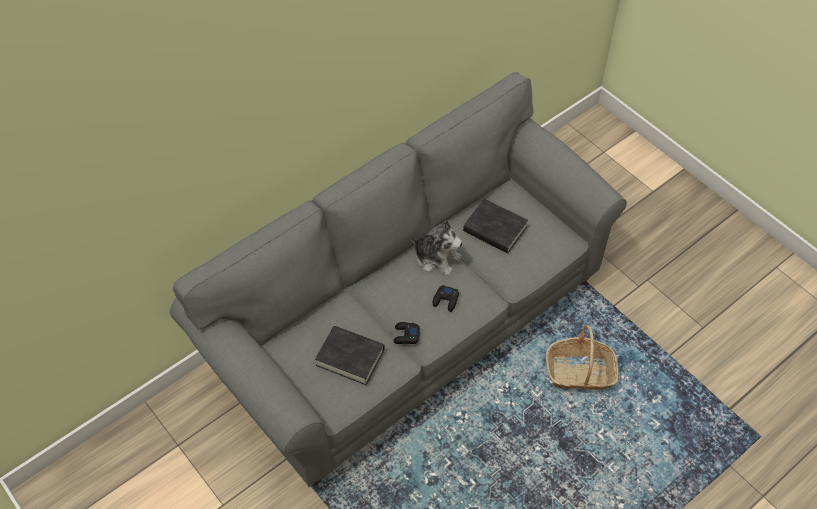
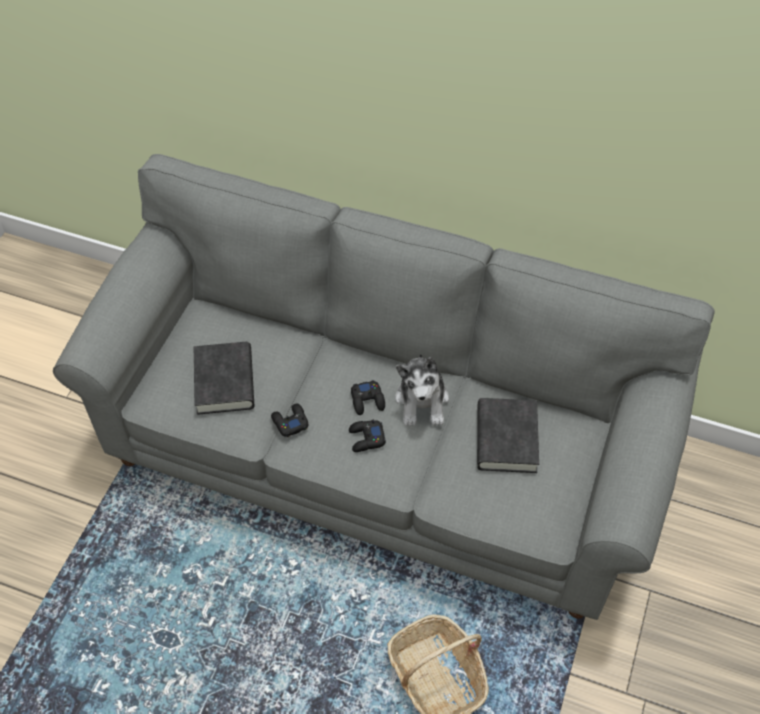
camera: 60 degrees right, 0 degrees up
none -> black game controller [351,380,385,415]

